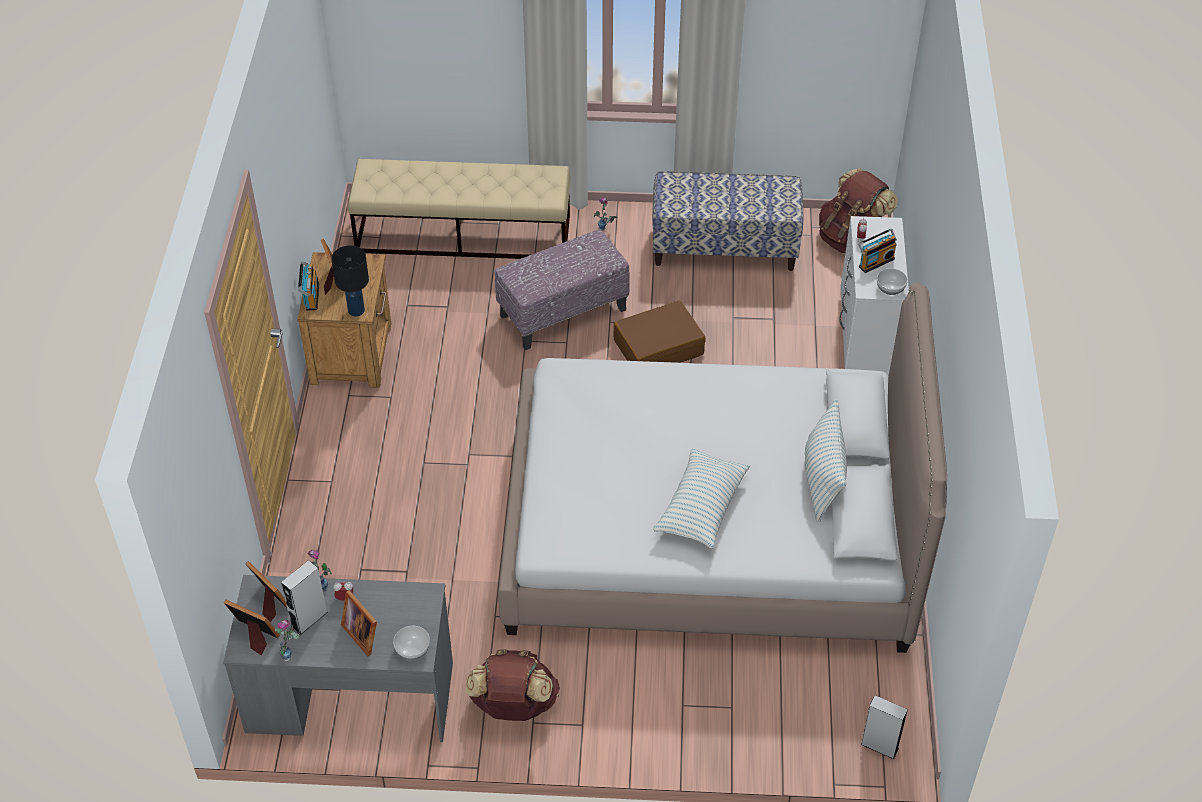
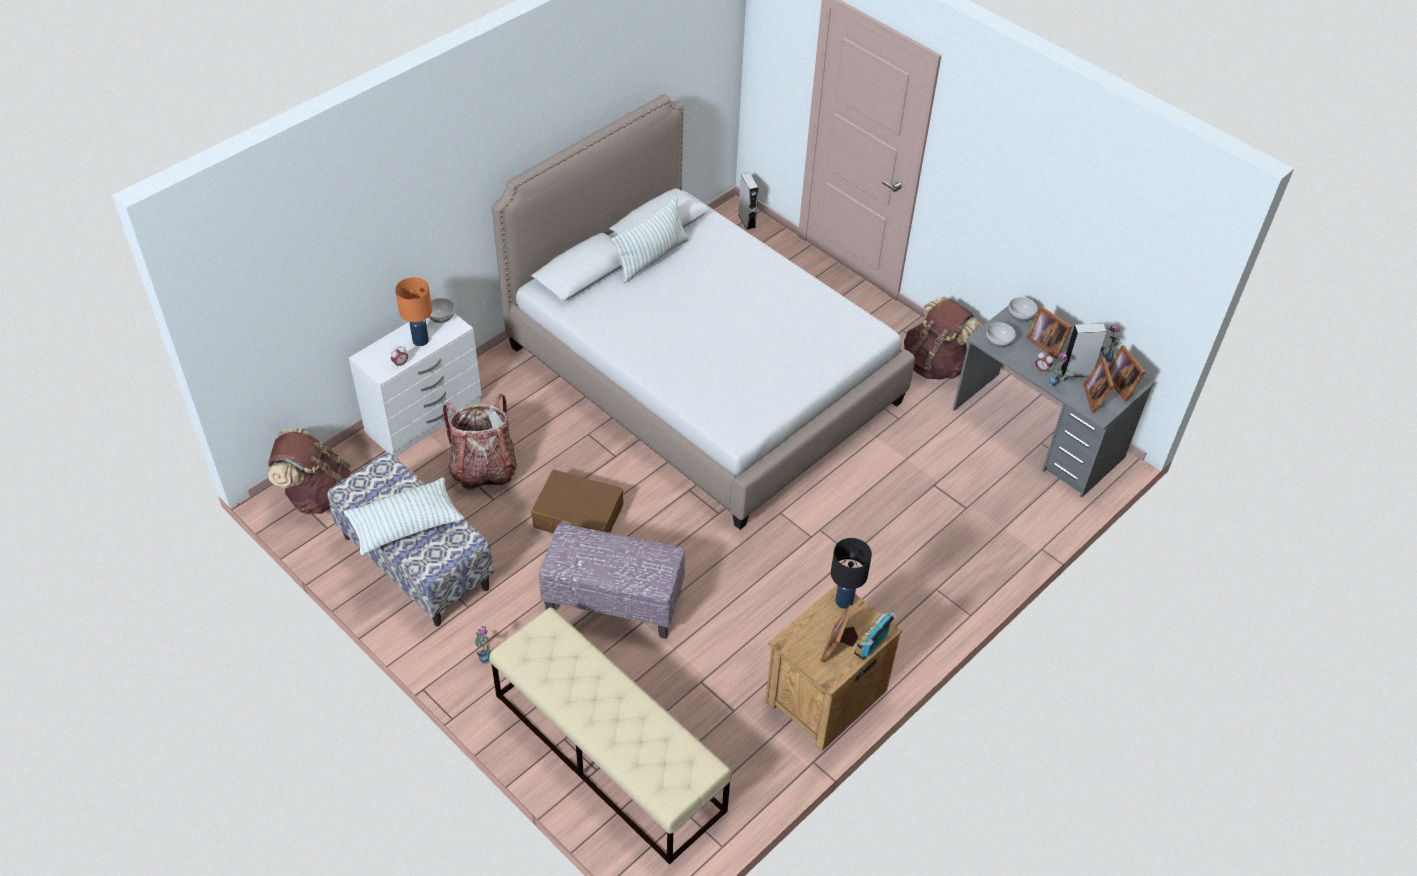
camera: 140 degrees left, 0 degrees up
picture frame [341,590,377,656] -> picture frame turned 135 degrees clockwise [1026,306,1072,359]
pillow [653,448,750,548] -> pillow moved to [344,477,464,555]
radio [858,229,897,273] -> orange table lamp [395,277,432,346]
none -> backpack [443,394,517,490]
none -> bowl [986,322,1016,348]

